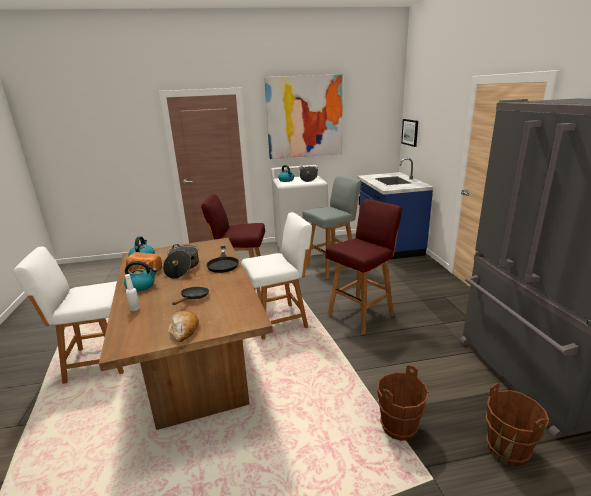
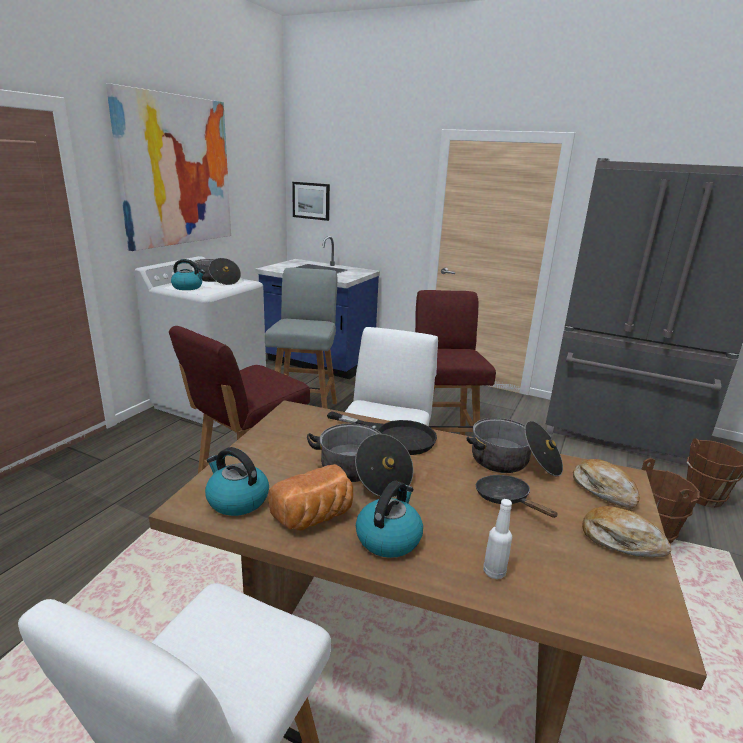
camera: 55 degrees left, 0 degrees up
none -> cooking pot [466,418,563,476]
none -> bread [573,459,640,509]

